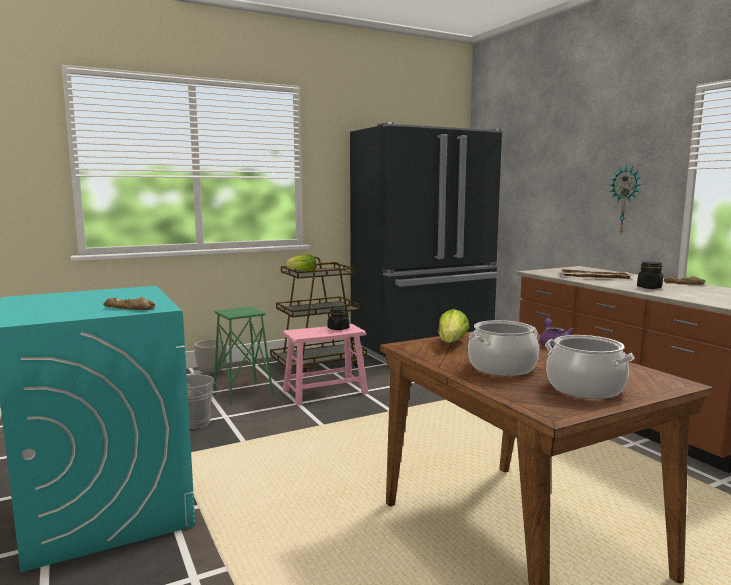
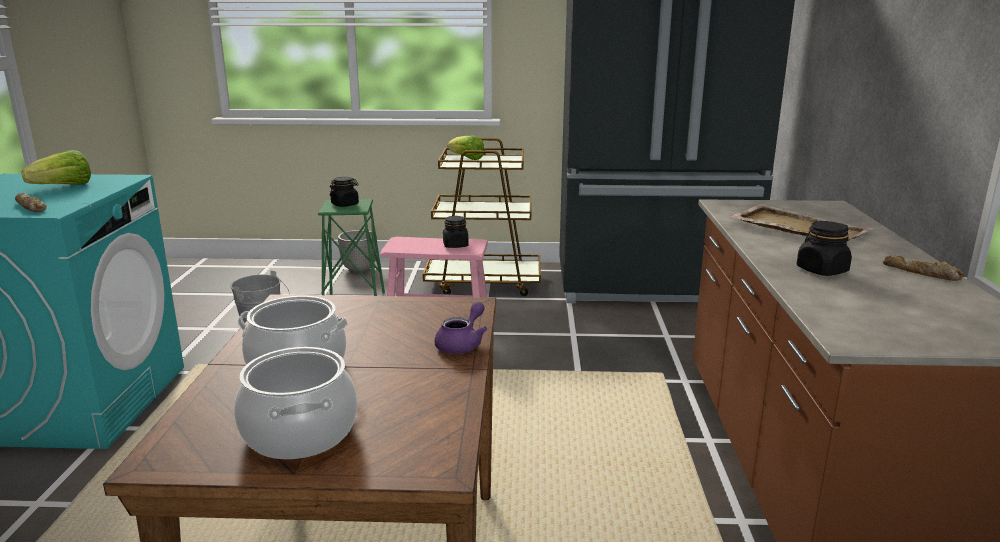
camera: 30 degrees right, 10 degrees up
lettuce [438,309,469,343] -> lettuce moved to [22,150,91,185]
wall clock [610,165,642,233] -> none
none -> black jar [330,177,359,207]

